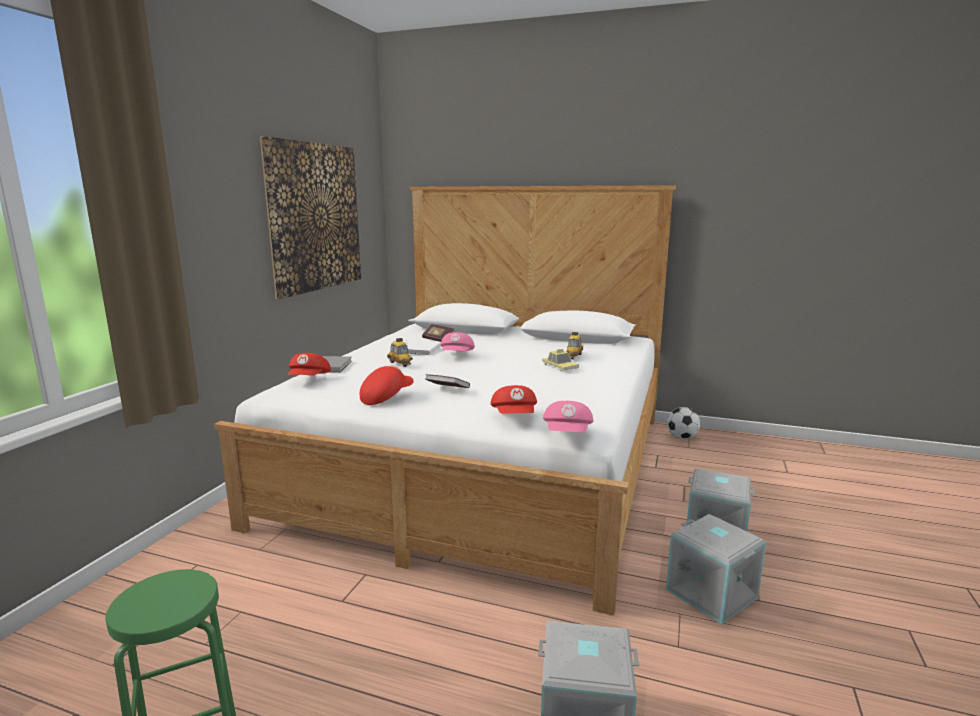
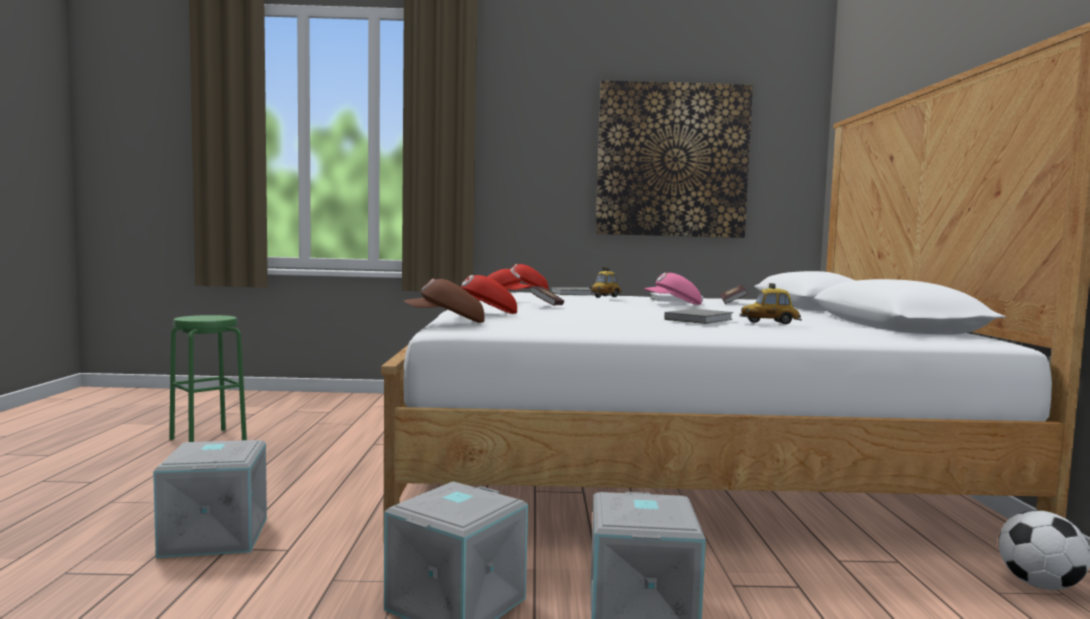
camera: 70 degrees right, 10 degrees down
toy car [542,349,579,371] -> grey book [664,309,733,324]
pink cap [543,401,594,432] -> brown cap [404,279,484,323]

